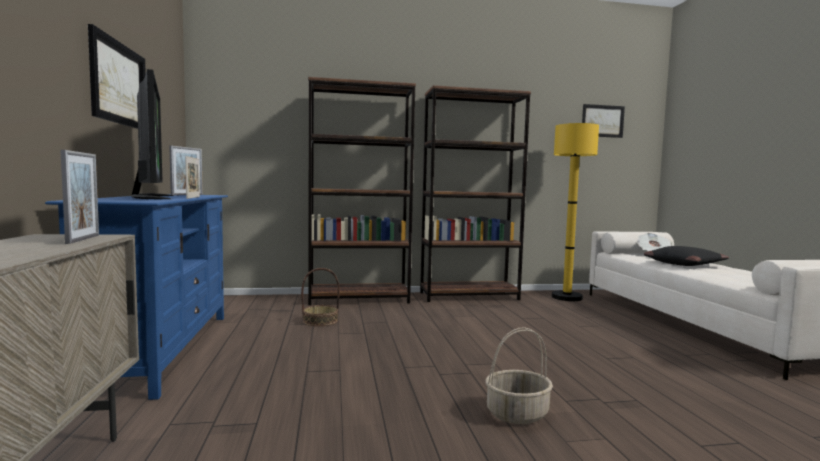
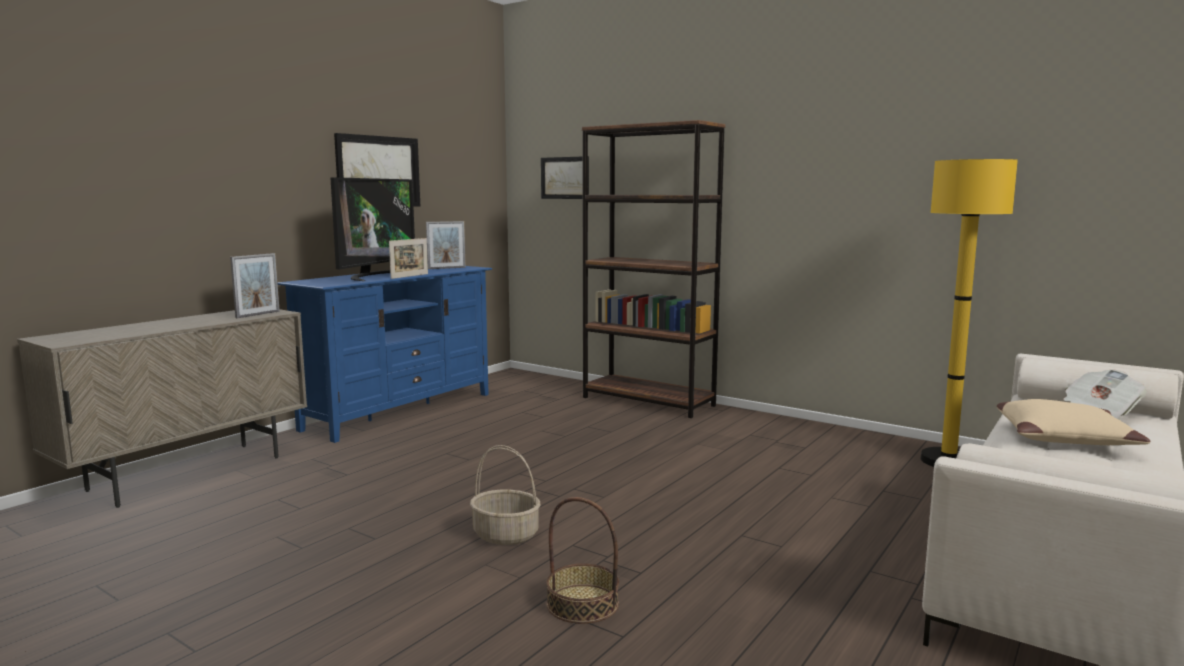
camera: 45 degrees right, 5 degrees up
basket [301,268,340,326] -> basket moved to [546,497,619,624]
brown bookcase [420,85,531,302] -> none
picture [582,104,625,138] -> picture moved to [541,156,589,199]
black pillow [644,246,729,266] -> beige pillow [997,399,1151,445]

